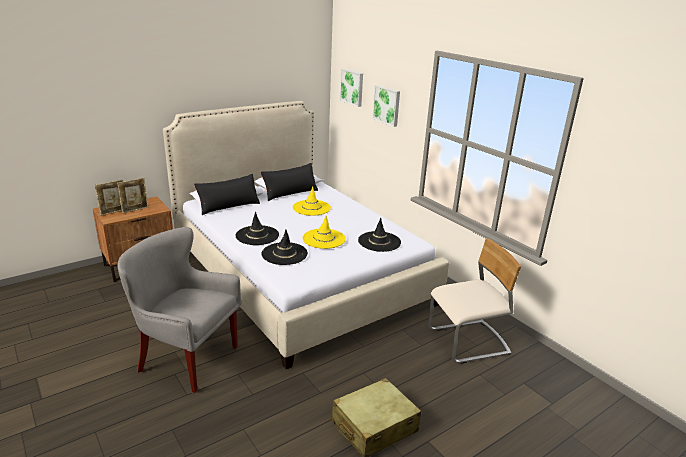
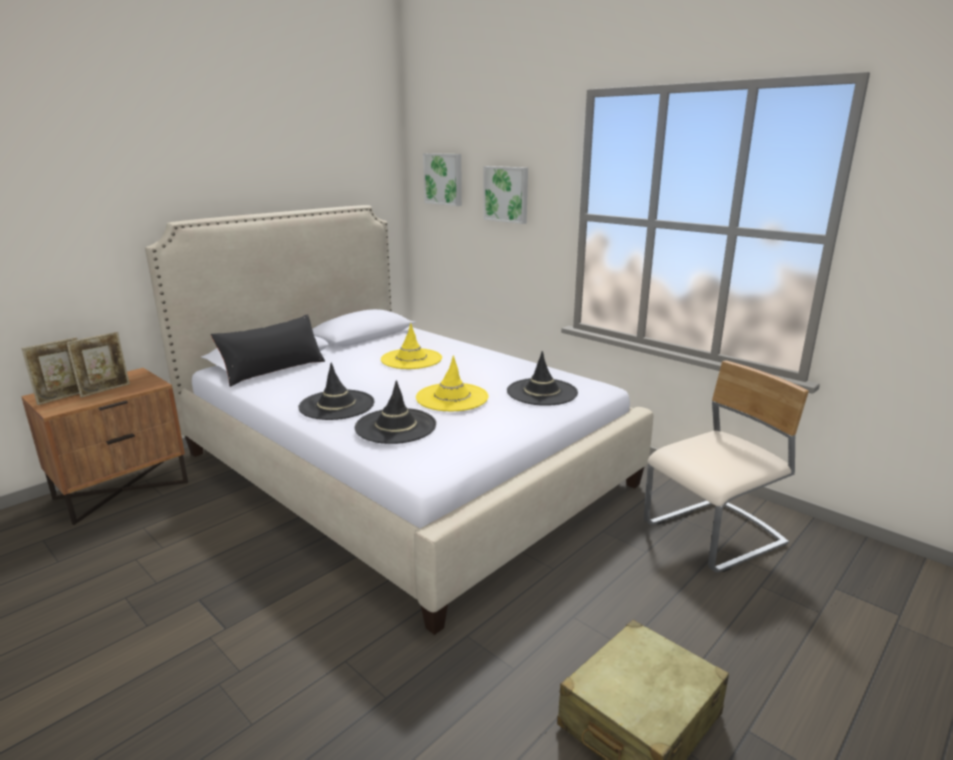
camera: 10 degrees left, 5 degrees down
grey armchair [117,227,241,393] -> none
black pillow [261,163,318,201] -> none

